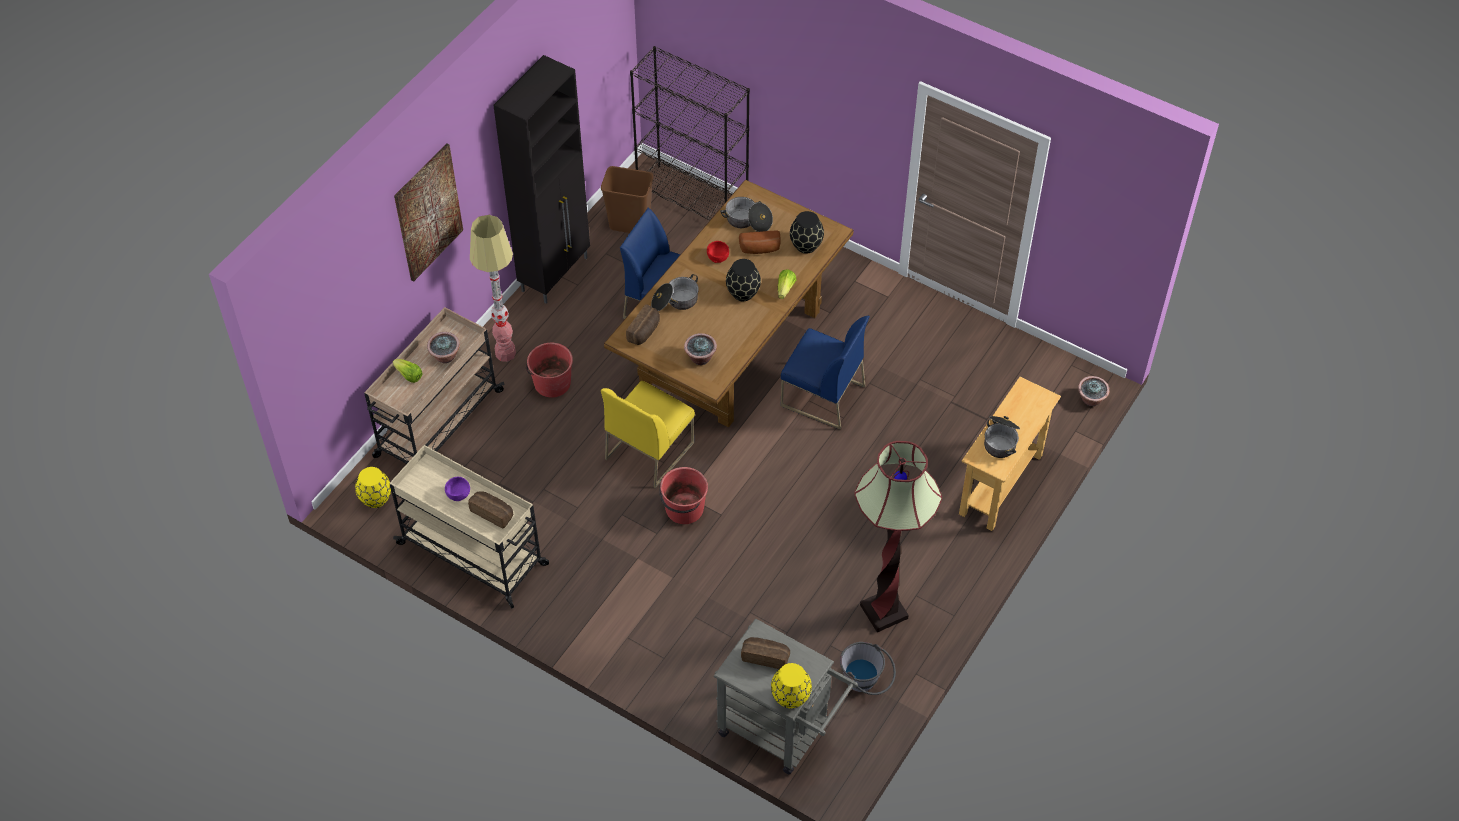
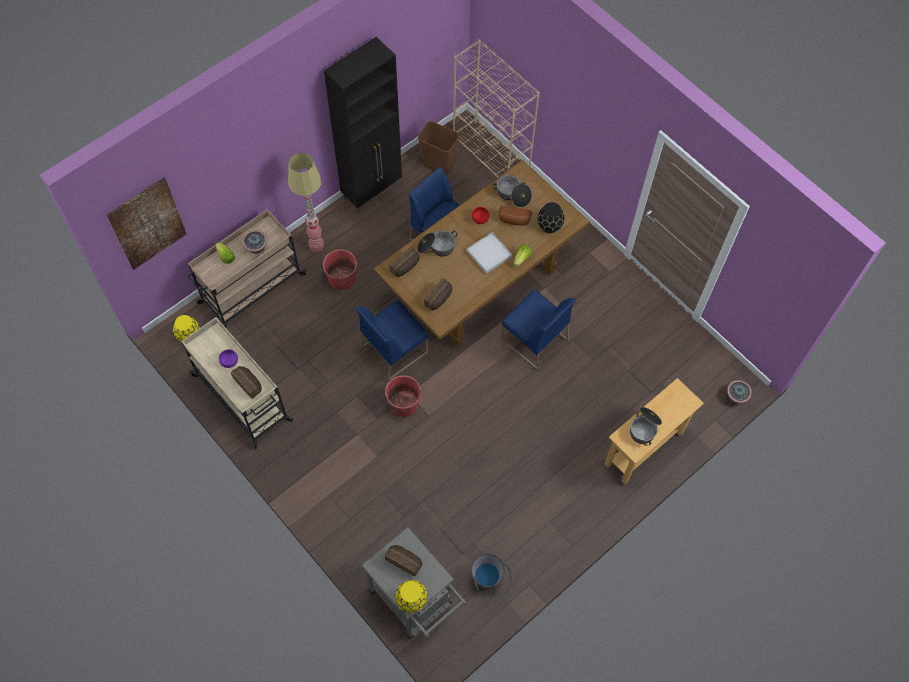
camera: 15 degrees right, 10 degrees up
picture [394,143,463,282] -> picture moved to [107,178,186,270]
yellow chair [601,381,695,488] -> blue chair [356,300,429,381]
black bookcase [630,46,750,220] -> beige bookcase [453,39,540,177]
potted plant [684,333,717,365] -> bread [424,278,452,310]
black vase [726,259,761,301] -> white tray [466,233,512,274]
floor lamp [854,441,942,632] -> none

